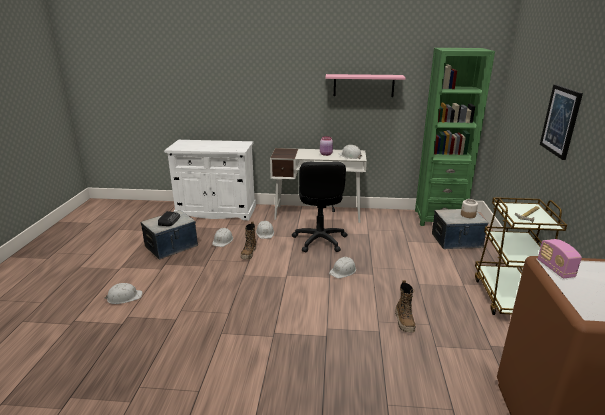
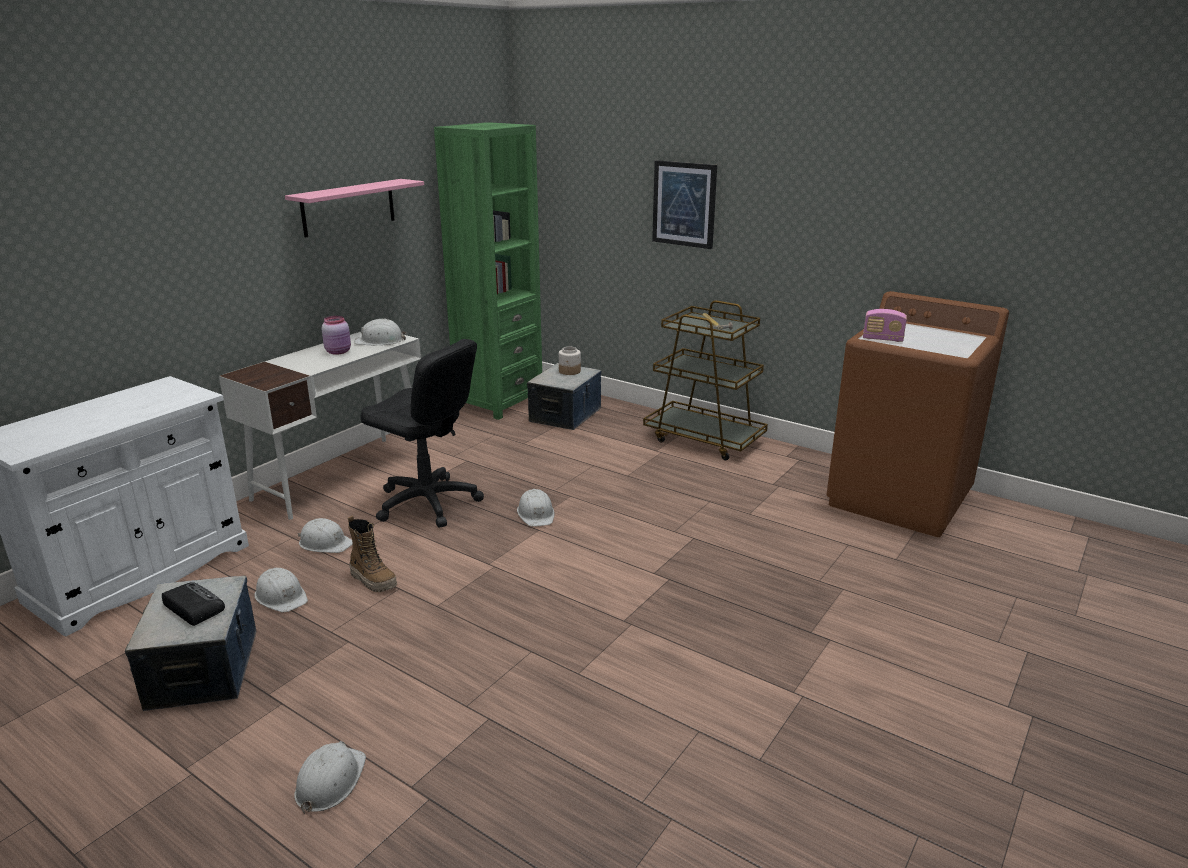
camera: 60 degrees left, 0 degrees up
boot [395,280,415,332] -> none

